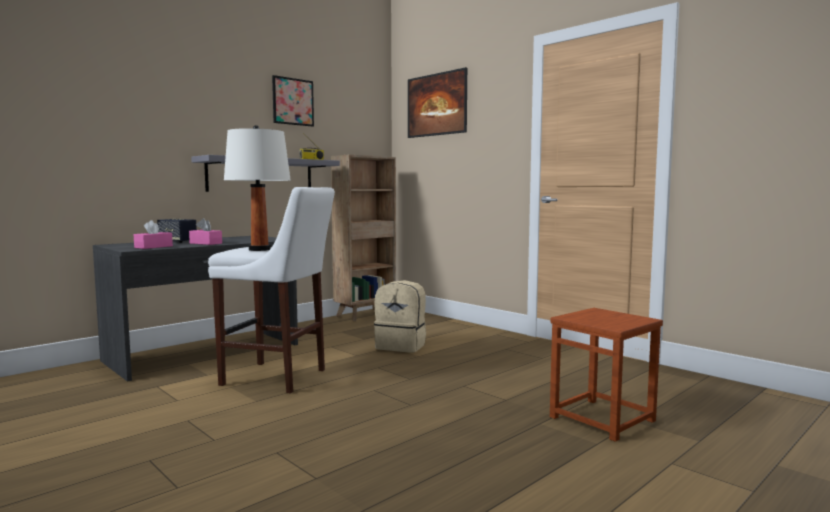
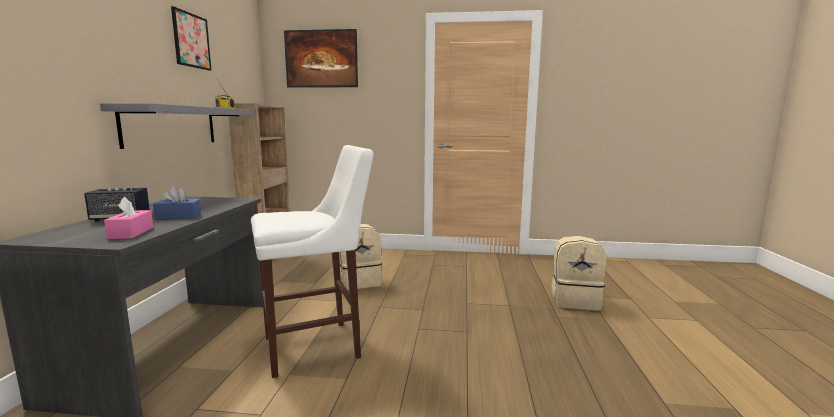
camera: 40 degrees left, 5 degrees up
pink tissue box [189,218,222,245] -> blue tissue box [153,186,201,220]
white table lamp [224,125,291,251] -> none
brown stool [550,308,663,442] -> beige backpack [551,236,607,310]

